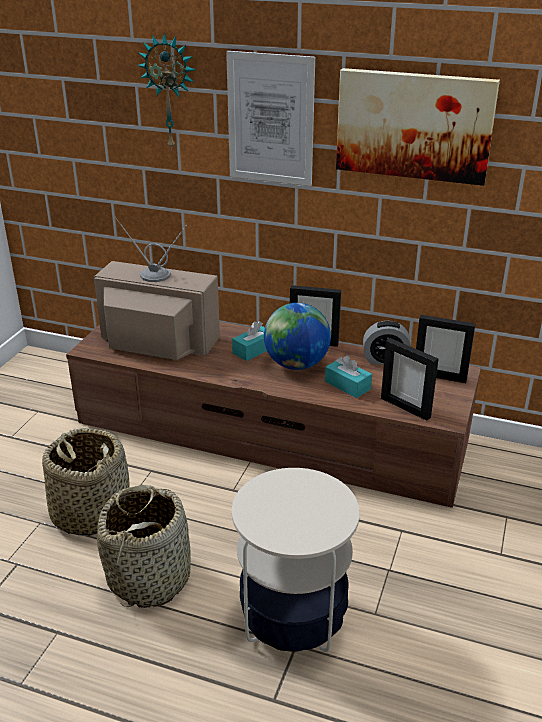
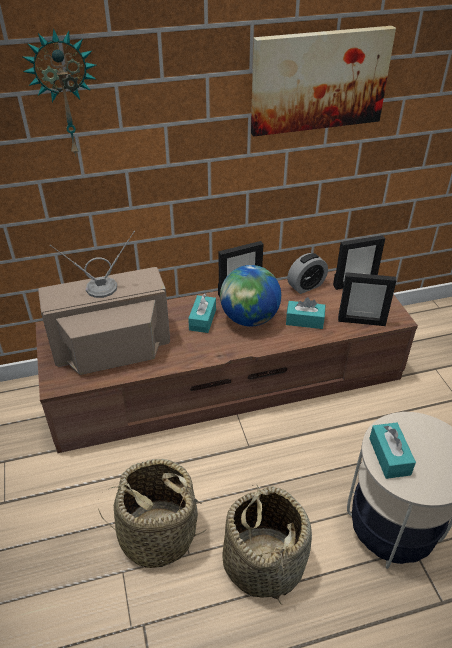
camera: 35 degrees left, 10 degrees up
picture [226,51,315,186] -> none
none -> turquoise tissue box [369,423,416,479]

